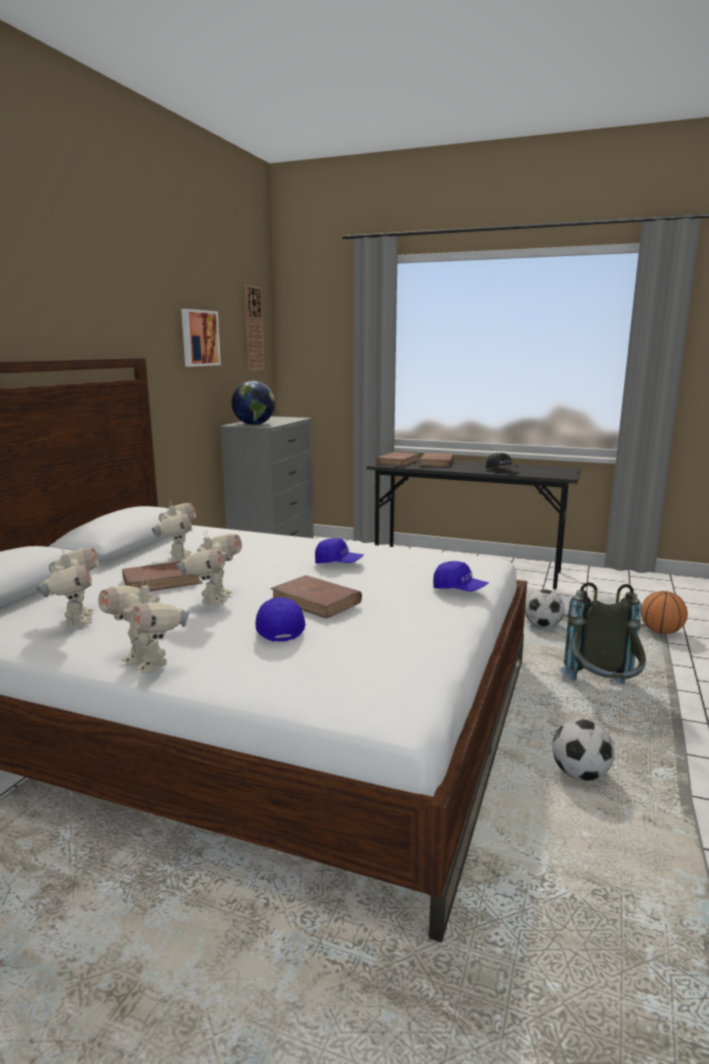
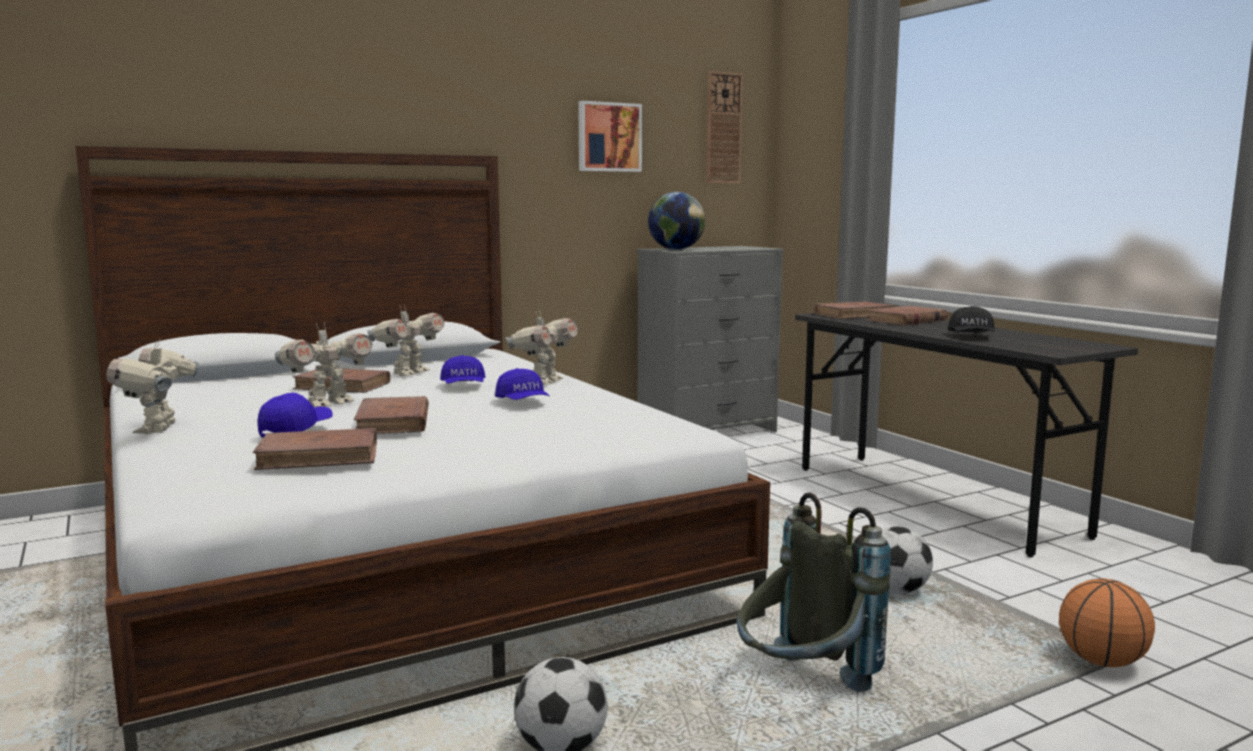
camera: 40 degrees right, 5 degrees down
toy robot [37,546,99,626] -> toy robot moved to [506,310,577,385]
blue cap [433,561,488,592] -> blue cap moved to [440,355,485,384]
none -> brown book [253,428,377,470]

